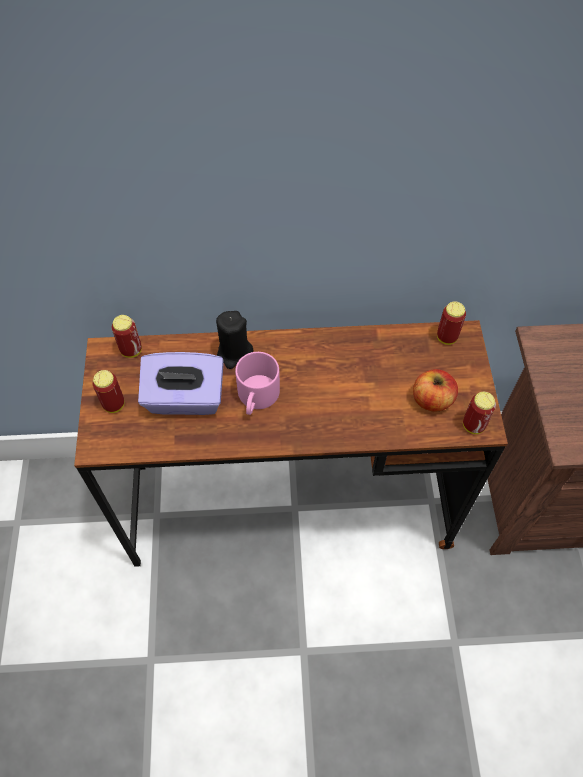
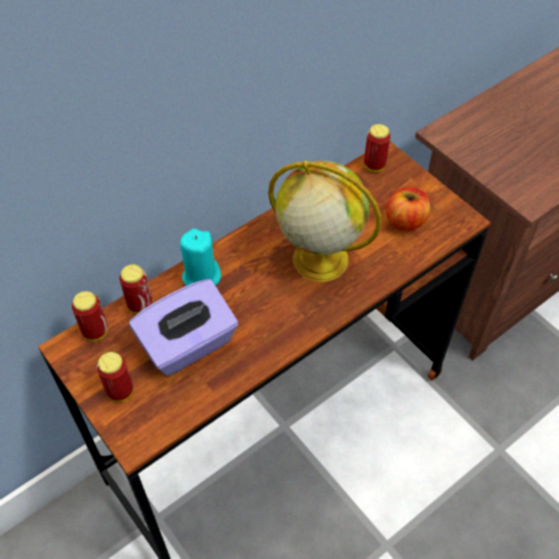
camera: 35 degrees left, 5 degrees down
black candle [216,311,253,369] -> turquoise candle [180,229,221,286]
pink mug [235,352,280,415] -> none
can [463,392,496,434] -> can moved to [119,264,152,314]
none -> globe [268,161,381,282]

